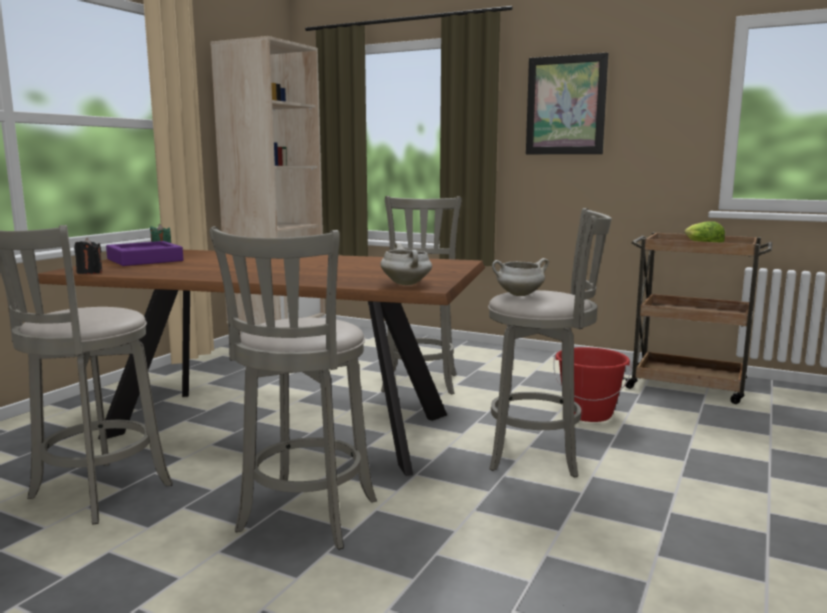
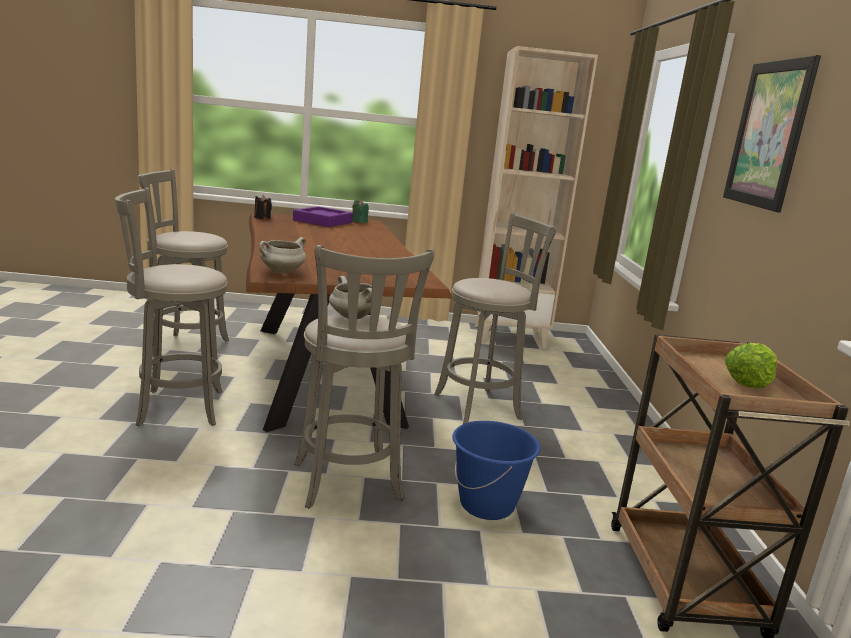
camera: 60 degrees right, 5 degrees up
red bucket [553,347,631,422] -> blue bucket [452,421,541,520]

